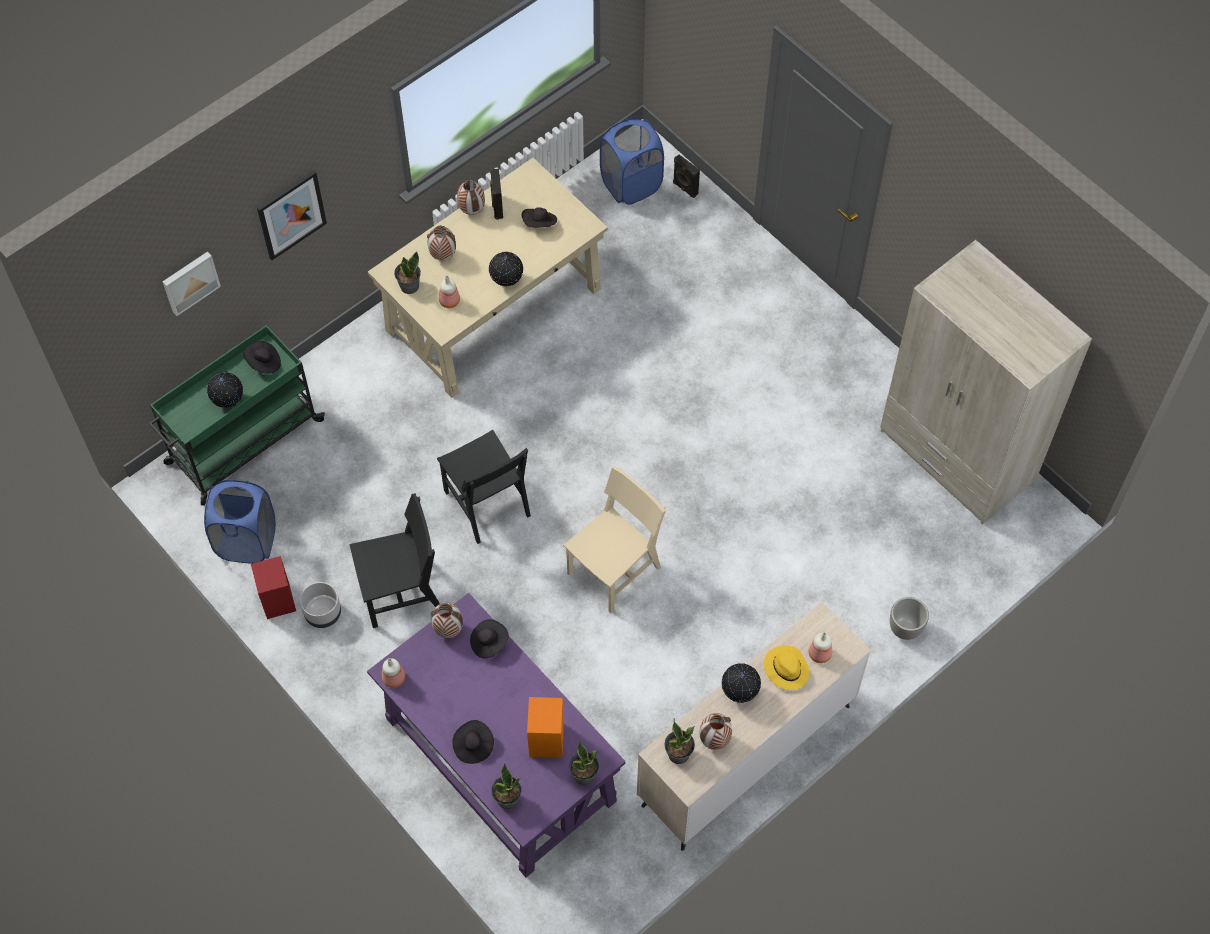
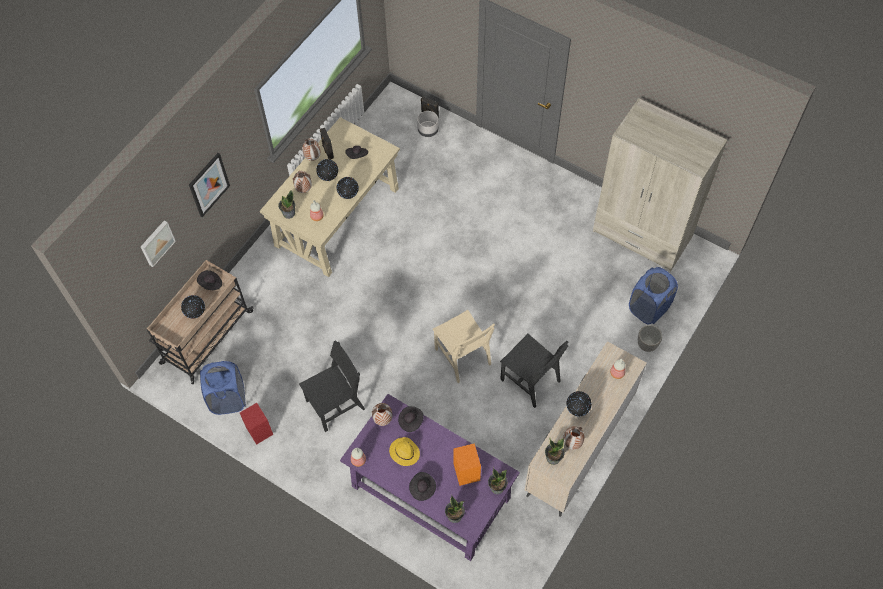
camera: 15 degrees left, 0 degrees up
green cart [149,325,325,506] -> beige cart [147,260,254,384]
grey planter [300,582,341,628] -> grey planter moved to [417,111,438,137]
black chair [437,430,531,544] -> black chair moved to [500,333,569,408]
beige chair [563,466,666,613] -> beige chair turned 120 degrees clockwise [432,310,495,383]
blue laundry basket [600,118,664,205] -> blue laundry basket moved to [629,267,678,324]
yellow hat [764,646,810,690] -> yellow hat moved to [389,437,420,466]
none -> globe [316,159,338,181]

